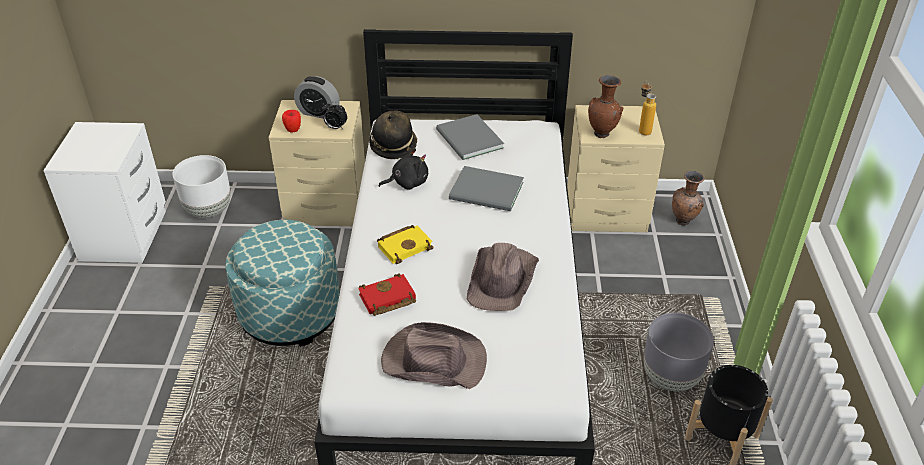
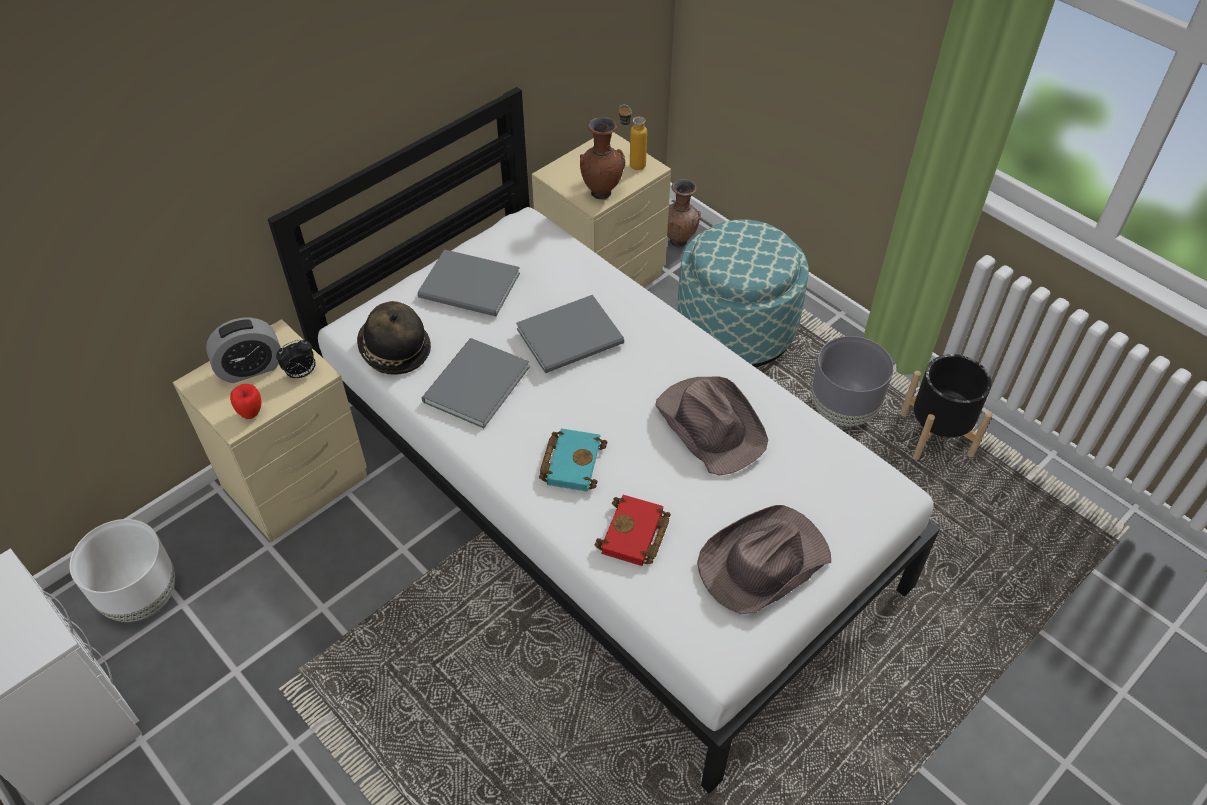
camera: 45 degrees left, 10 degrees up
ottoman [225,220,340,347] -> ottoman moved to [677,219,809,367]
yellow book [377,225,433,264] -> turquoise book [539,429,607,492]
black plush toy [378,148,428,190] -> grey book [422,338,530,428]

